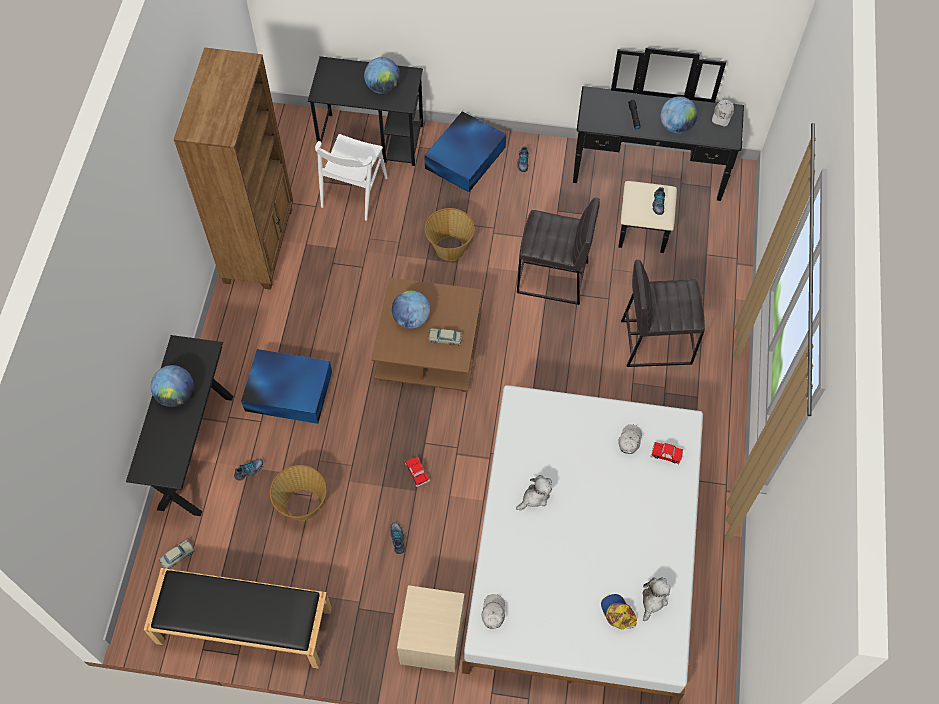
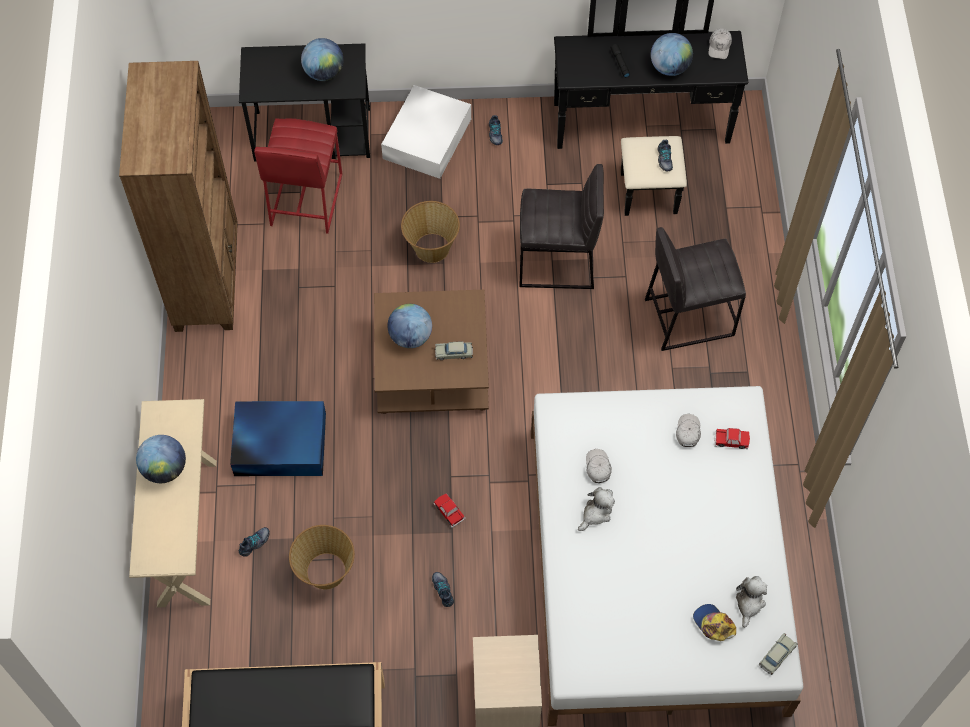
camera: 10 degrees left, 0 degrees up
black console table [126,335,233,516] -> beige console table [129,399,217,608]
beige toy car [158,540,195,569] -> beige toy car moved to [759,633,798,675]
white chair [315,134,388,221] -> red stool [254,118,342,234]
blue storage box [424,111,506,192] -> white storage box [381,85,471,179]
white cap [481,594,505,628] -> white cap moved to [586,449,612,483]

